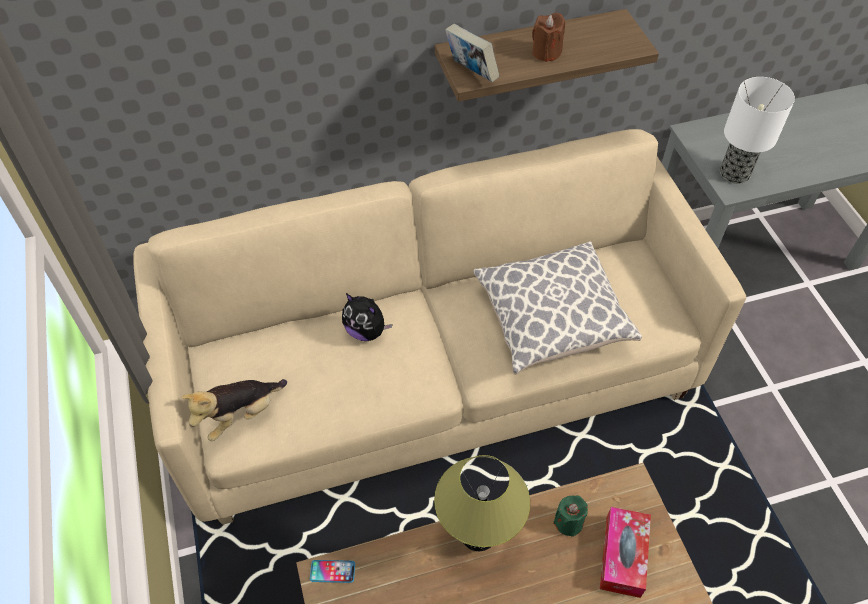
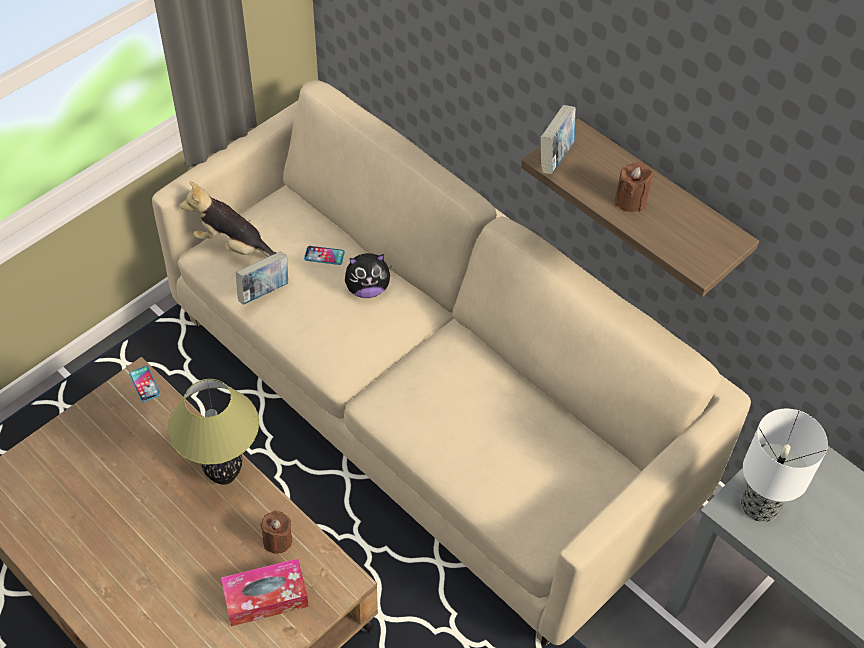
camera: 60 degrees right, 0 degrees up
plush toy [342,293,393,341] -> plush toy turned 105 degrees counterclockwise [345,253,392,298]
pillow [474,241,642,375] -> none
green candle [553,495,588,537] -> brown candle [260,511,292,554]
none -> book [236,252,288,305]
none -> phone [304,246,345,265]

